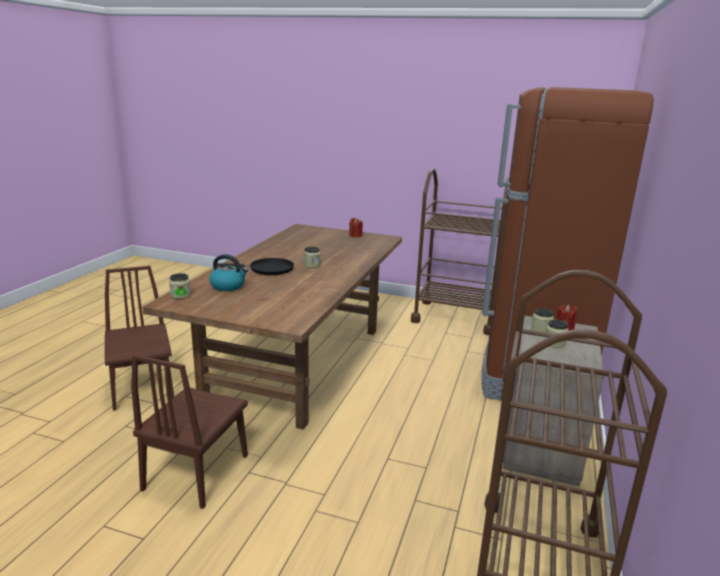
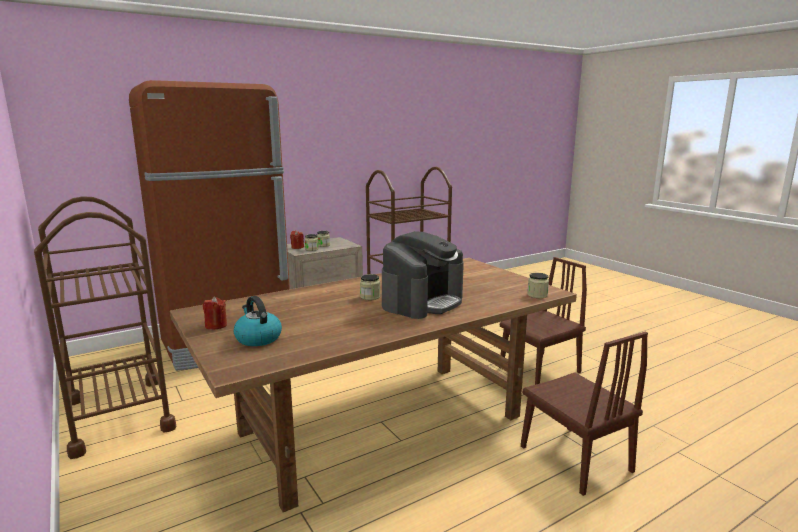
camera: 140 degrees left, 5 degrees down
brown chair [105,266,174,410] -> brown chair turned 45 degrees counterclockwise [521,331,648,496]
kettle [209,254,248,291] -> kettle moved to [233,296,282,346]
black frying pan [217,258,294,275] -> coffee machine [382,231,464,319]

